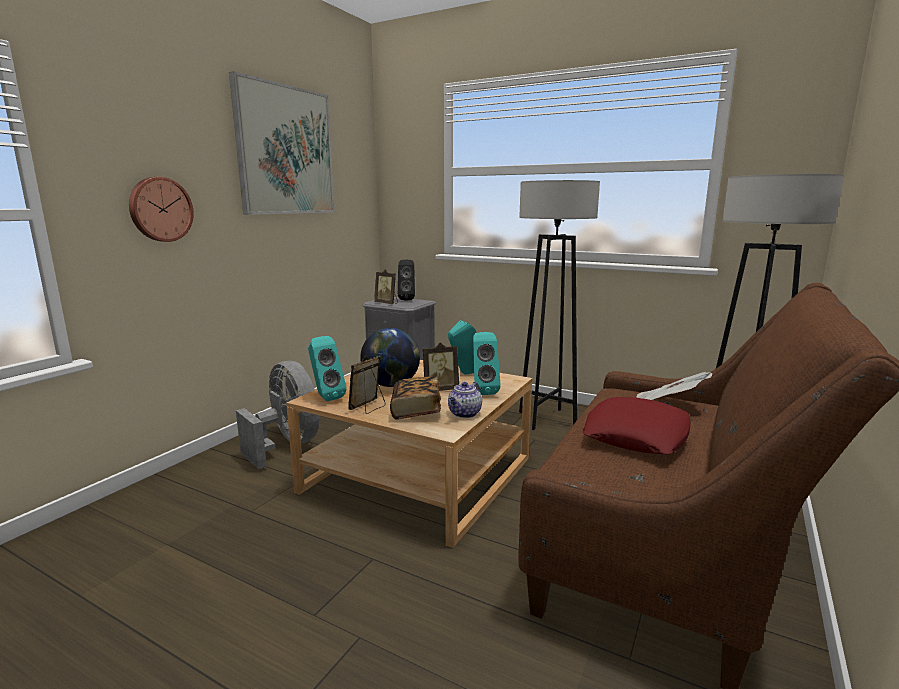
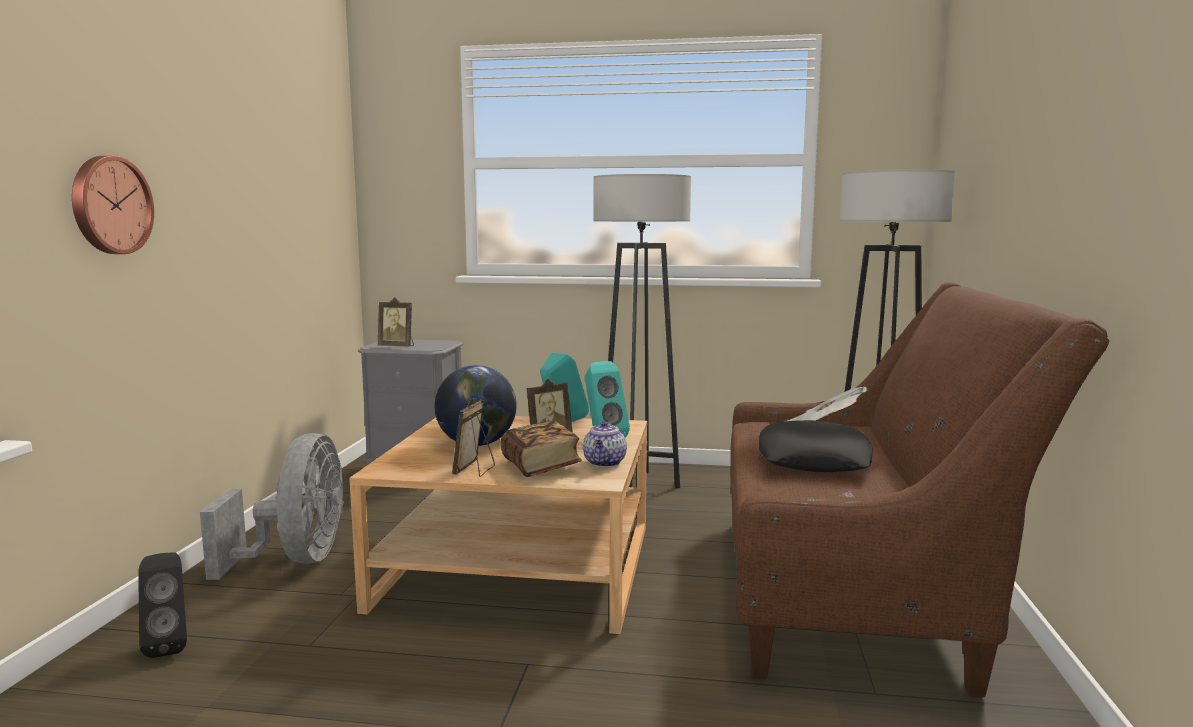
camera: 20 degrees left, 5 degrees down
picture [229,71,335,215] -> none
grey fan [236,361,319,469] -> grey fan turned 60 degrees clockwise [200,433,344,580]
turquoise speaker [308,336,347,401] -> none
black speaker [398,260,415,301] -> black speaker moved to [138,553,187,658]
red pillow [583,397,691,454] -> black pillow [759,420,873,472]

